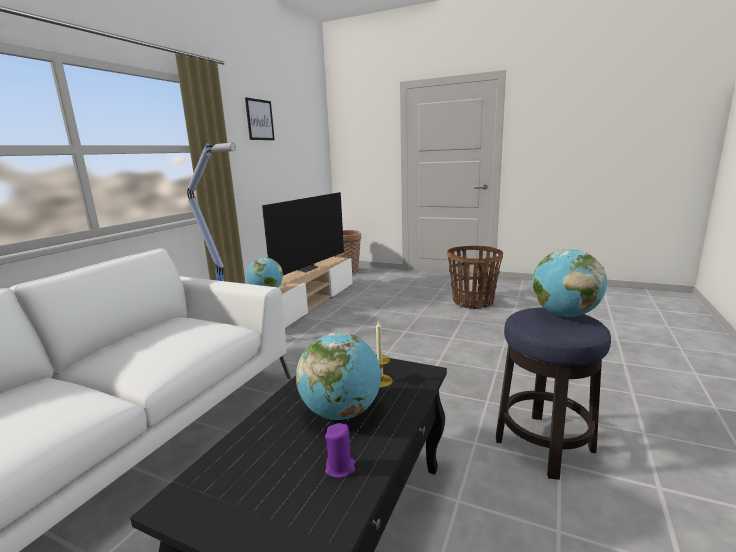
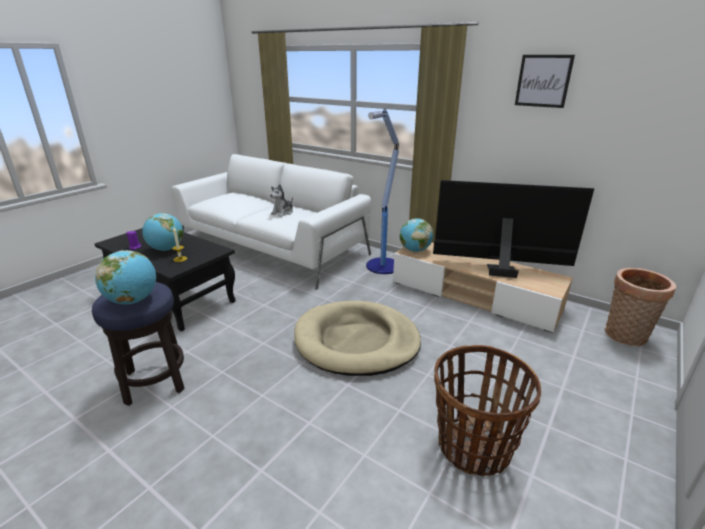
camera: 100 degrees right, 10 degrees up
television [262,192,344,275] -> television turned 150 degrees clockwise [433,180,594,278]
none -> plush toy [270,184,293,217]
none -> beige dog bed [294,301,421,376]

